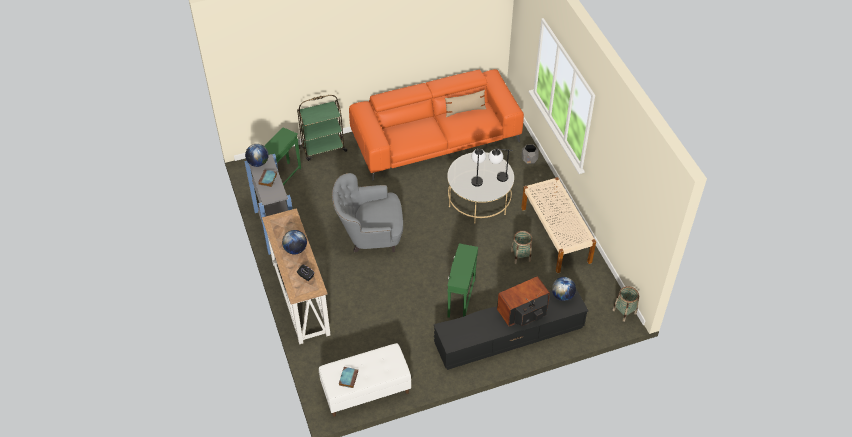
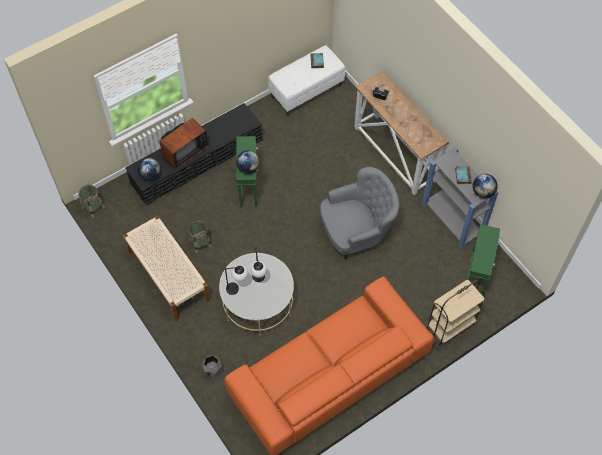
camera: 165 degrees right, 10 degrees up
globe [282,230,307,255] -> globe moved to [236,150,260,174]
green cart [297,95,347,161] -> beige cart [426,279,485,350]
beige pillow [445,90,486,117] -> none

